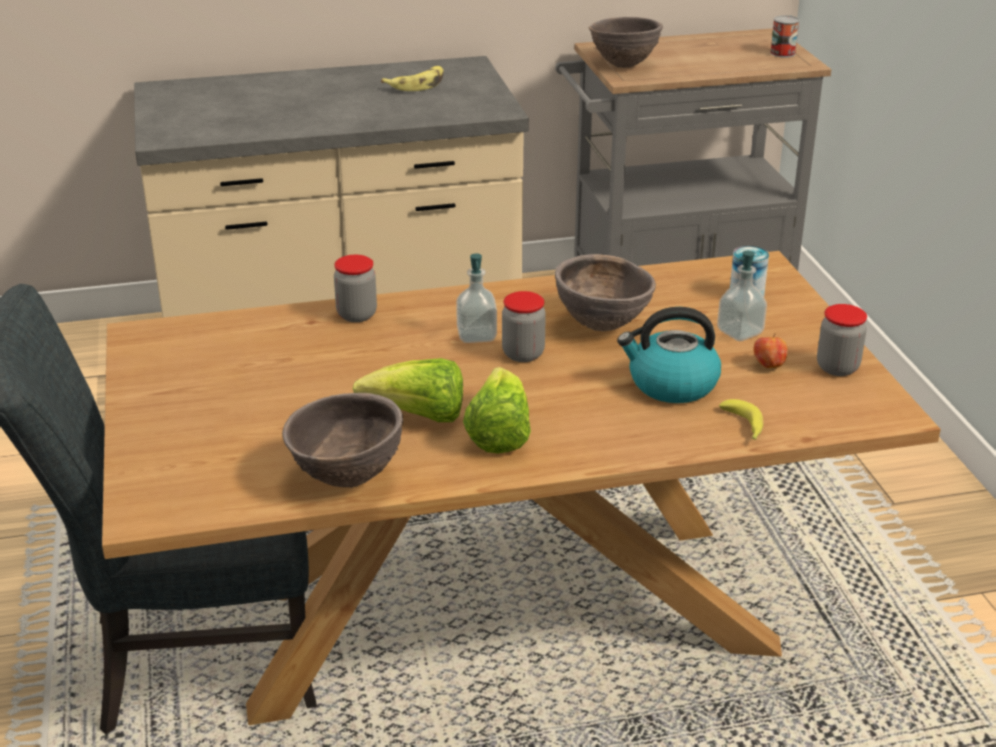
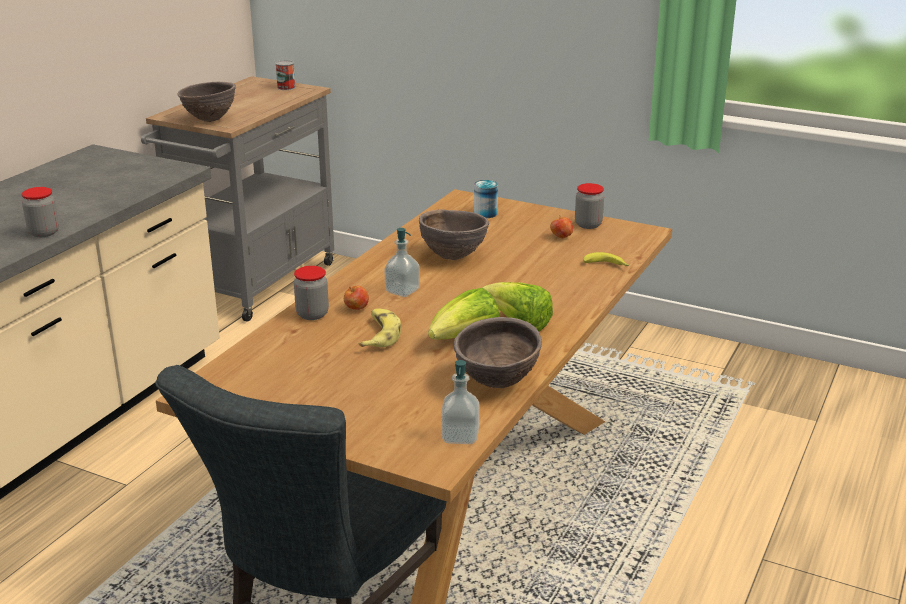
camera: 50 degrees left, 5 degrees down
banana [381,66,443,91] -> banana moved to [359,308,401,347]
jar [502,291,546,362] -> jar moved to [21,187,59,237]
kettle [617,307,721,403] -> none
soap dispenser [717,251,767,341] -> soap dispenser moved to [441,360,479,444]
none -> apple [344,286,369,310]

